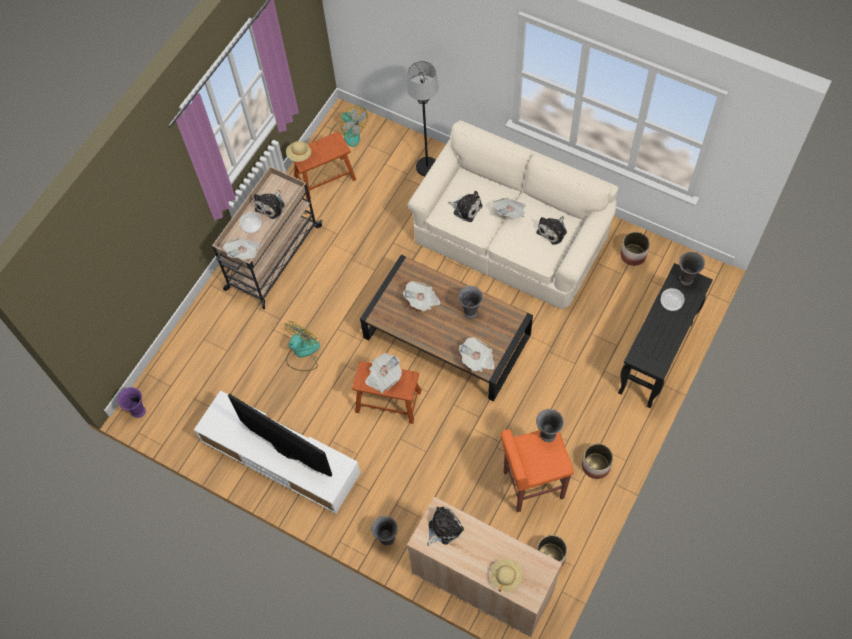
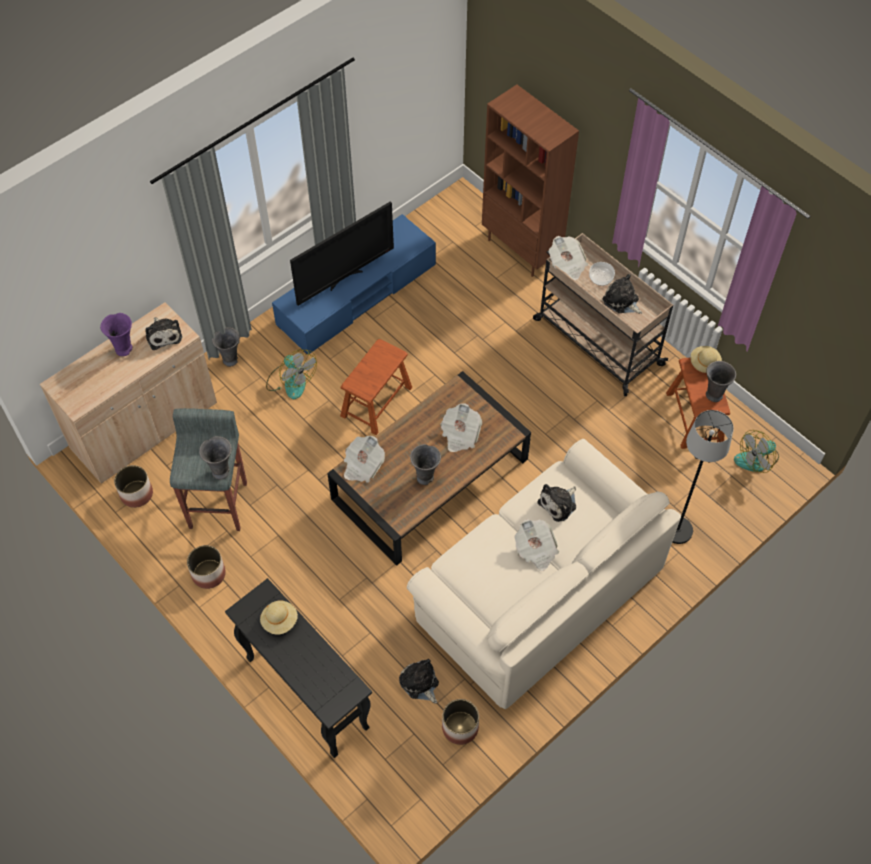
camera: 105 degrees right, 5 degrees down
purple vase [117,387,146,418] -> purple vase moved to [100,313,133,356]
white tv stand [194,390,361,514] -> blue tv stand [272,214,436,354]
fan [284,321,320,371] -> fan moved to [266,349,317,399]
newspaper [365,353,402,393] -> none
beige hat [490,559,522,592] -> beige hat moved to [260,601,298,635]
orange stool [501,429,574,512] -> grey stool [170,408,247,531]
plush toy [537,216,567,245] -> plush toy moved to [399,659,439,703]
bowl [661,288,684,311] -> none
grey vase [679,251,705,286] -> grey vase moved to [706,361,736,402]
none -> brown bookcase [482,84,579,277]

